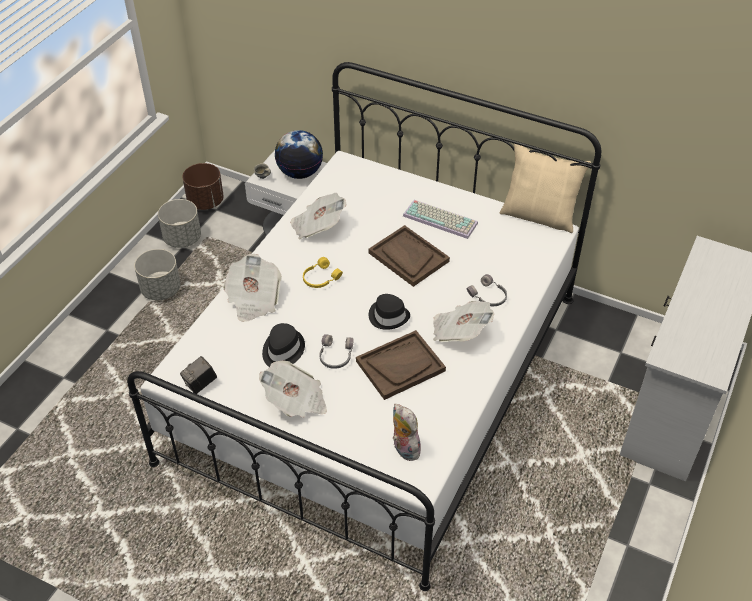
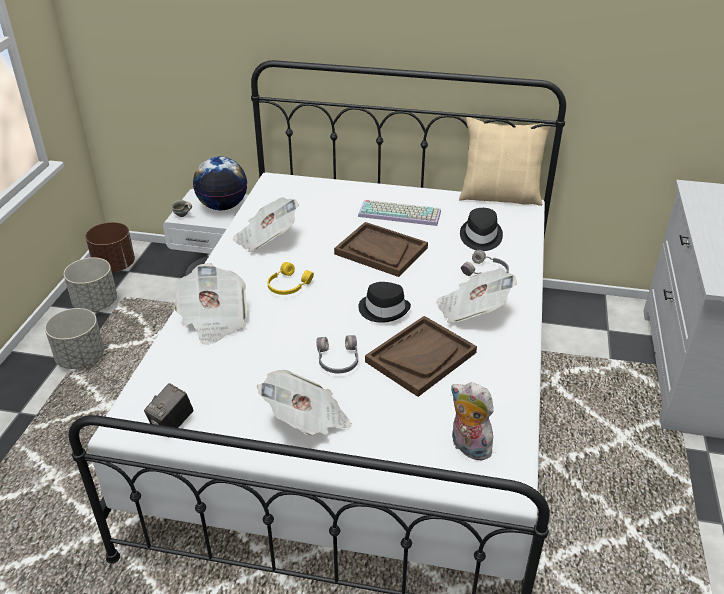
camera: 15 degrees left, 10 degrees down
black hat [262,323,305,367] -> black hat moved to [460,208,503,251]

